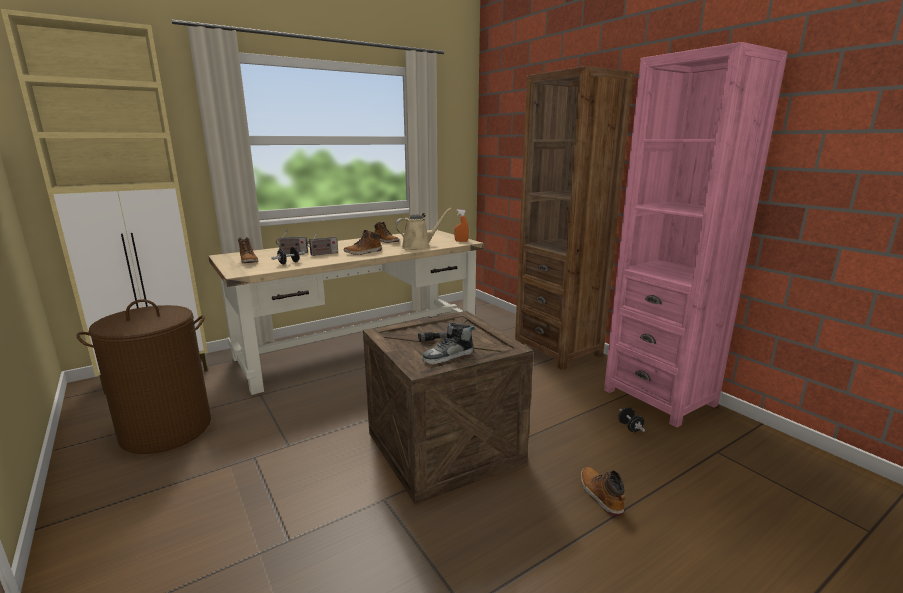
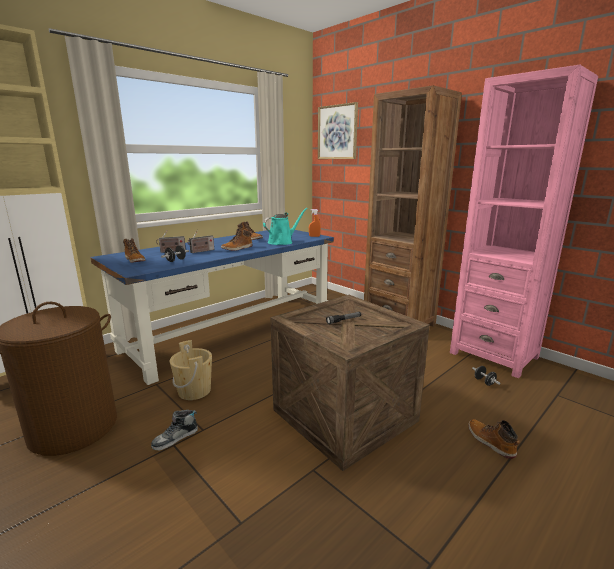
camera: 10 degrees left, 0 degrees up
beige desk [208,230,483,395] -> blue desk [90,230,334,385]
beige watering can [395,208,451,250] -> turquoise watering can [263,208,308,245]
shoe [422,322,475,364] -> shoe moved to [151,410,198,450]
none -> beige bucket [170,340,212,400]
none -> picture [318,102,358,159]

